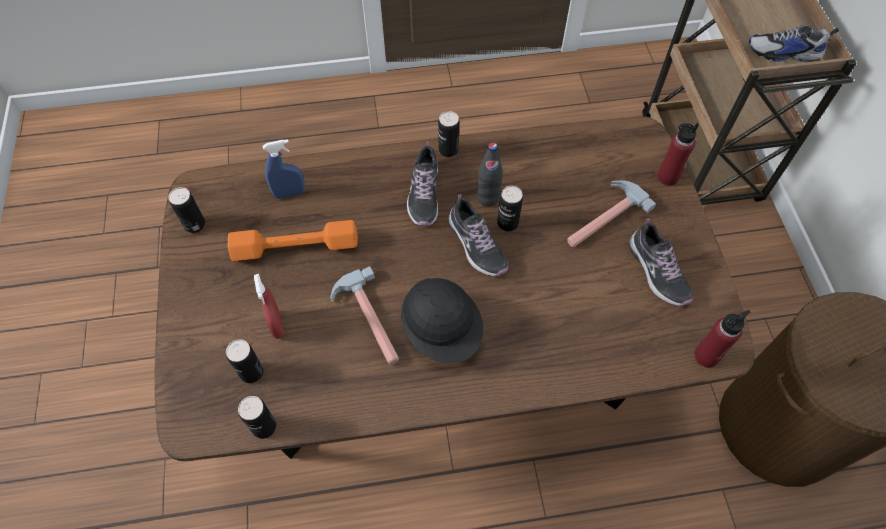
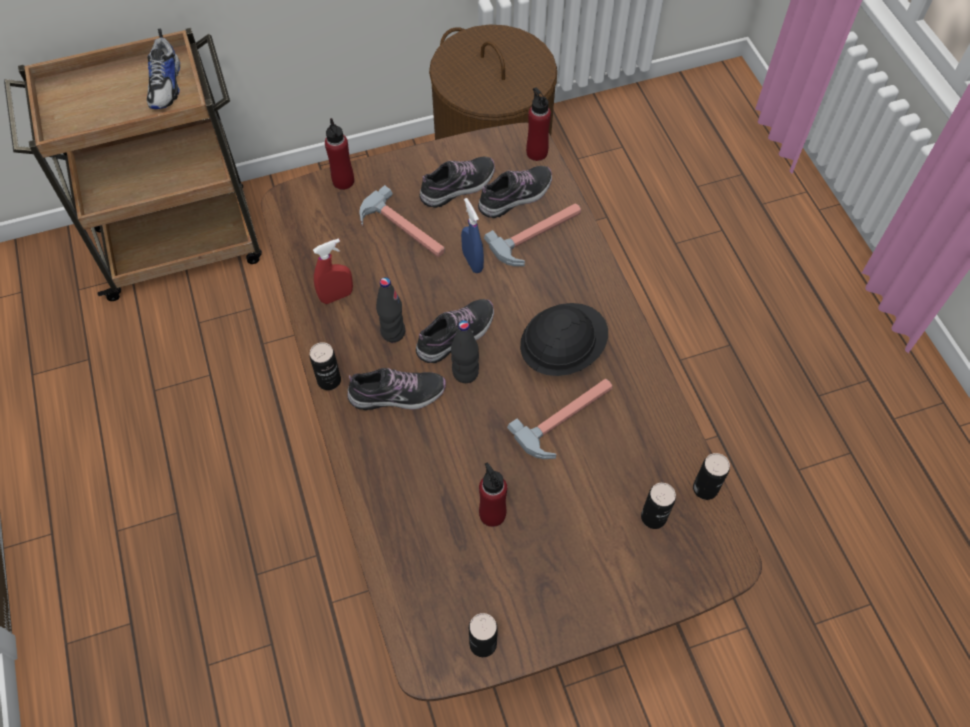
camera: 100 degrees left, 0 degrees up
orange dumbbell [228,220,358,261] -> red bottle [479,463,507,527]
red spray bottle [254,274,284,339] -> red spray bottle moved to [313,238,353,304]
blue spray bottle [263,139,305,199] -> blue spray bottle moved to [461,198,484,273]
can [497,186,523,231] -> none
none -> black bottle [451,320,479,383]
none -> shoe [478,166,552,218]
none -> hammer [484,203,581,266]

